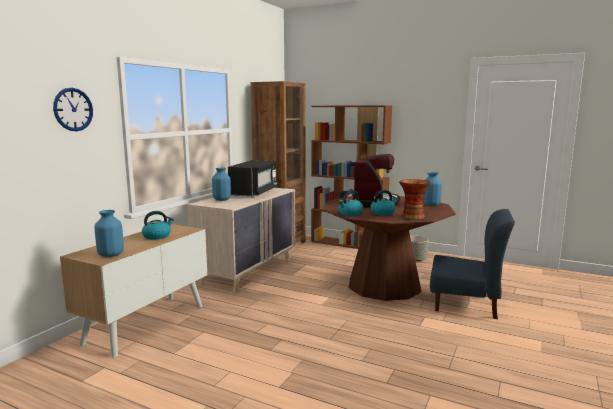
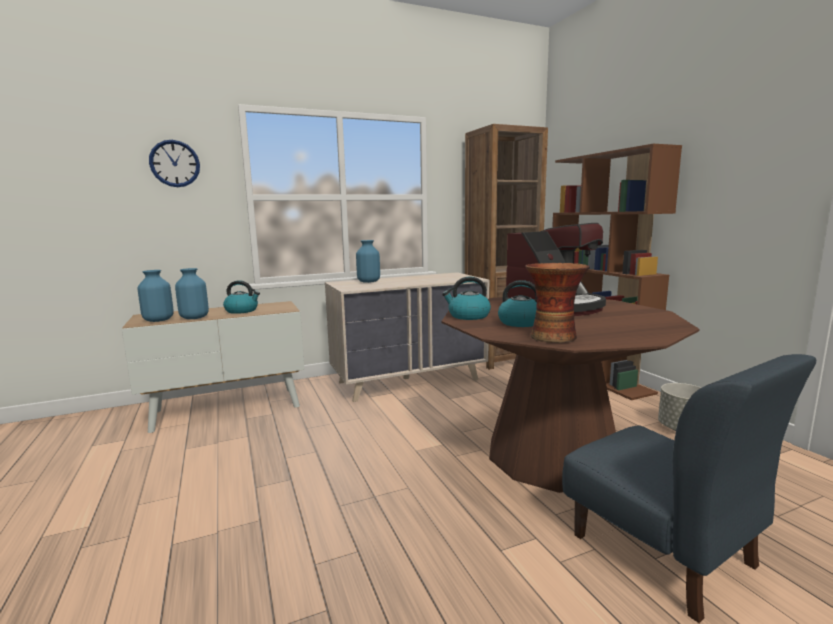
camera: 40 degrees right, 0 degrees up
black microwave [228,160,277,197] -> none
blue vase [423,172,442,206] -> blue vase moved to [175,268,209,319]

